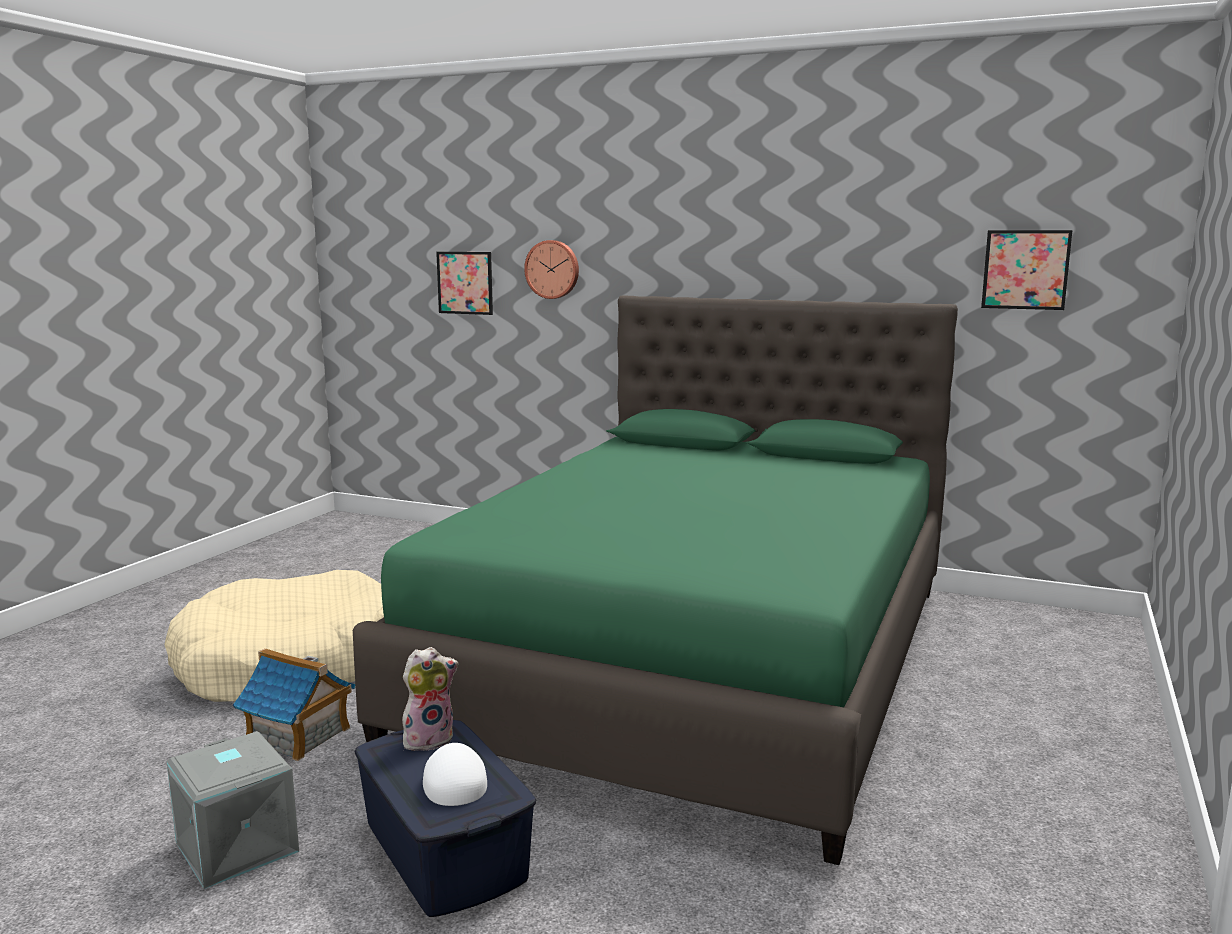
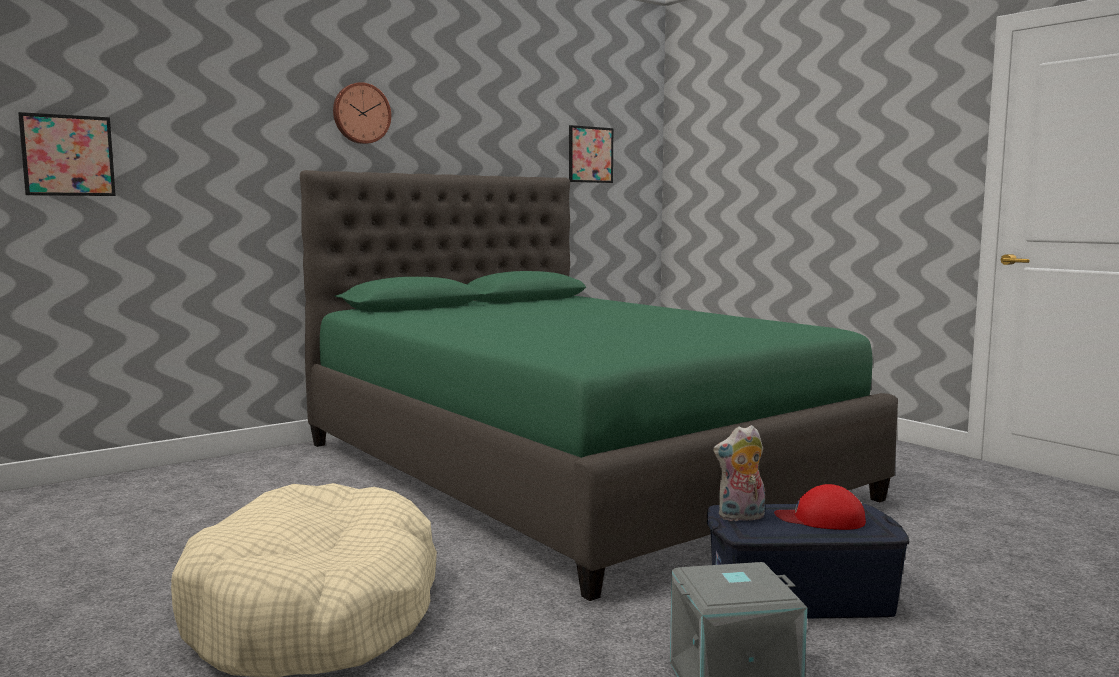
camera: 60 degrees left, 5 degrees down
toy house [233,648,355,761] -> none
plush toy [402,647,459,751] -> plush toy turned 105 degrees counterclockwise [713,425,765,521]
white cap [423,743,487,806] -> red cap [774,484,866,530]
wall clock [524,240,579,299] -> wall clock moved to [333,82,391,144]

